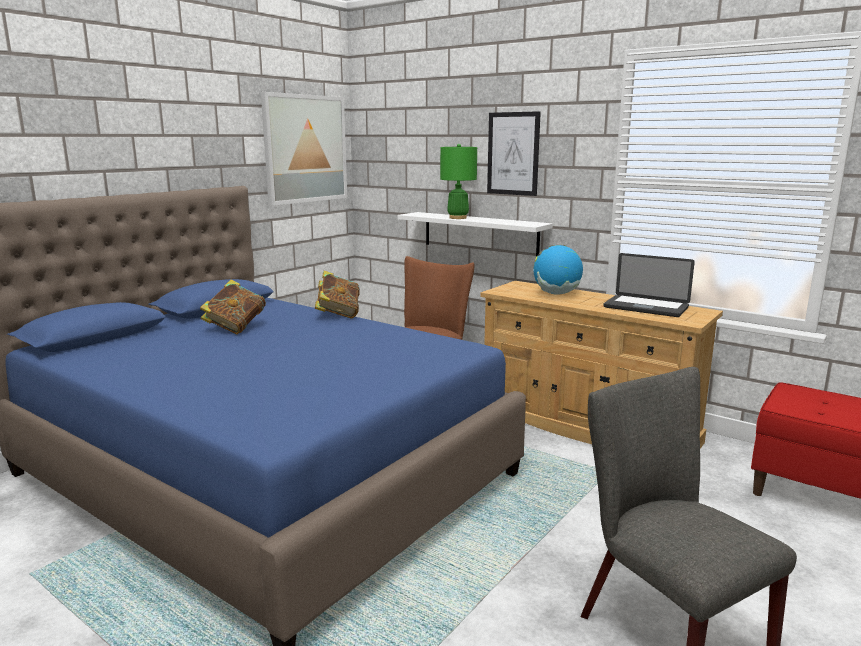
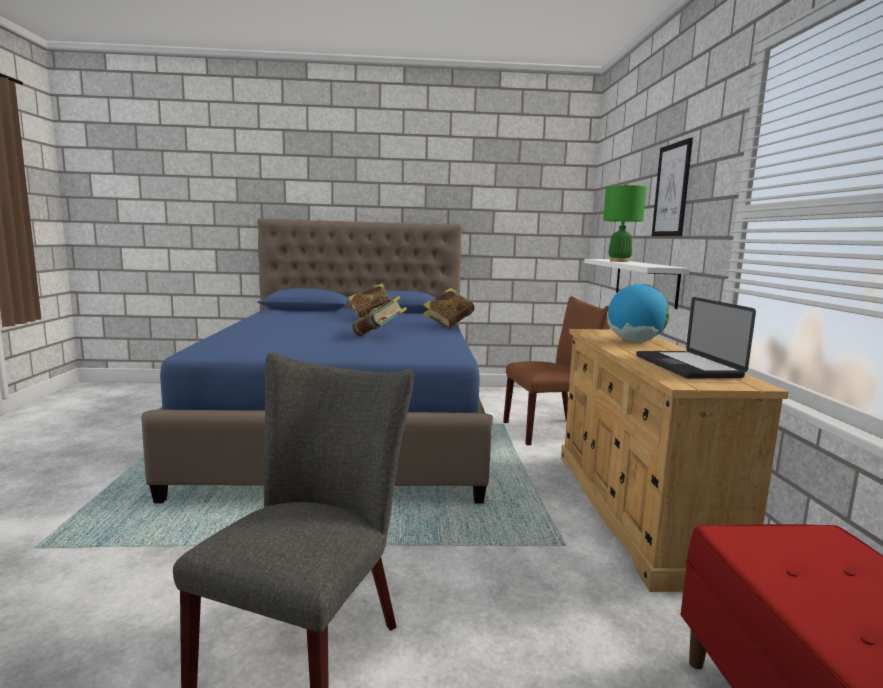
camera: 50 degrees right, 5 degrees down
picture [261,92,347,206] -> none
none -> book [352,296,407,336]

